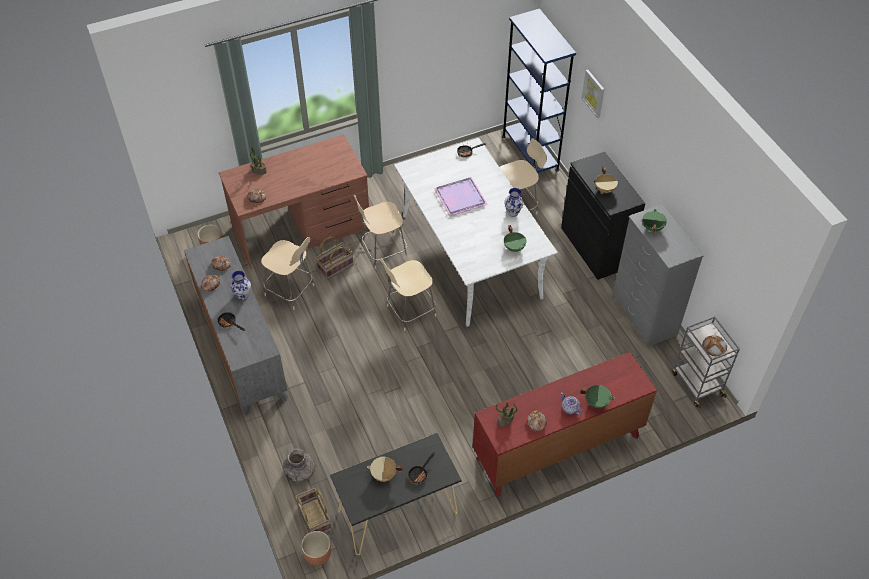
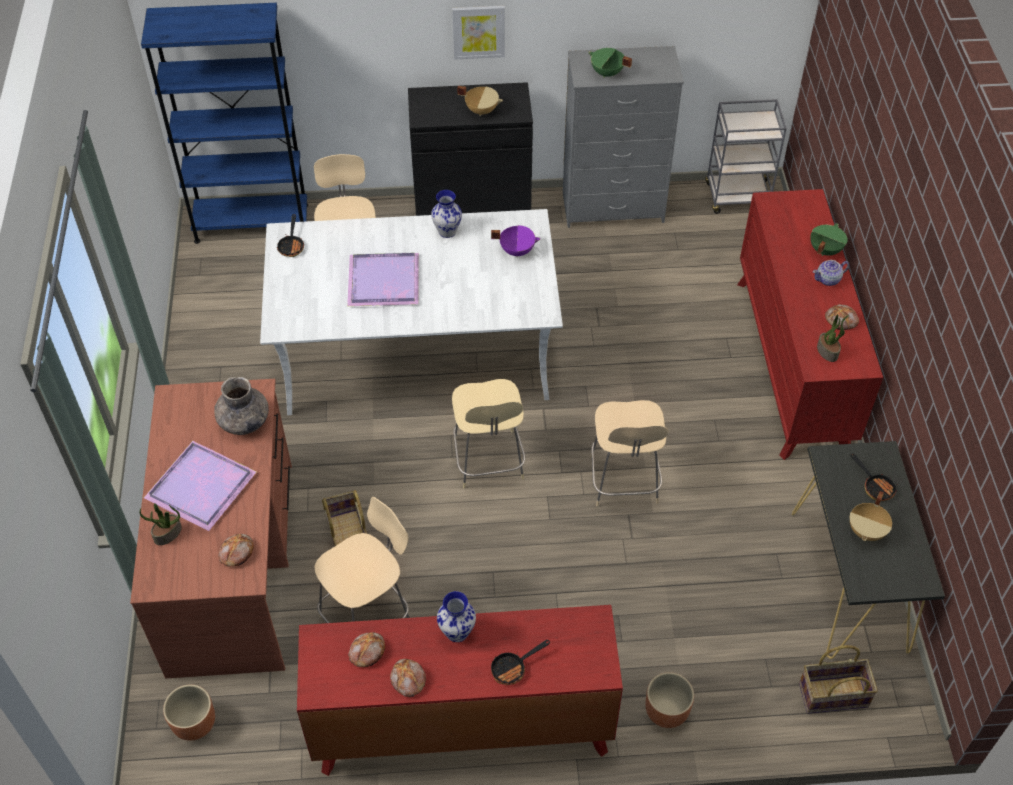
camera: 70 degrees left, 0 degrees up
grey dresser [184,236,288,416] -> red dresser [297,605,623,776]
grey vase [282,449,315,482] -> grey vase moved to [214,377,269,435]
brown planter [301,531,331,565] -> brown planter moved to [645,672,694,728]
beige chair [354,195,407,269] -> beige chair moved to [590,400,668,507]
green cooking pot [504,225,527,252] -> purple cooking pot [491,225,540,257]
picture [582,70,604,118] -> picture moved to [452,6,505,59]
bread [702,335,727,356] -> none
none -> purple tray [144,441,257,531]

